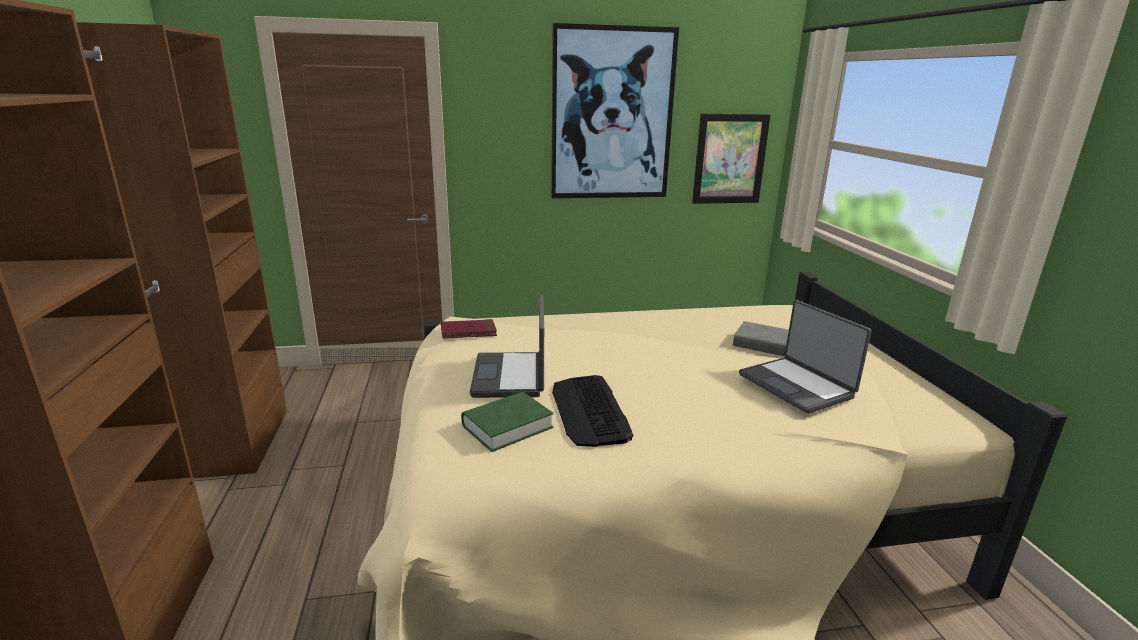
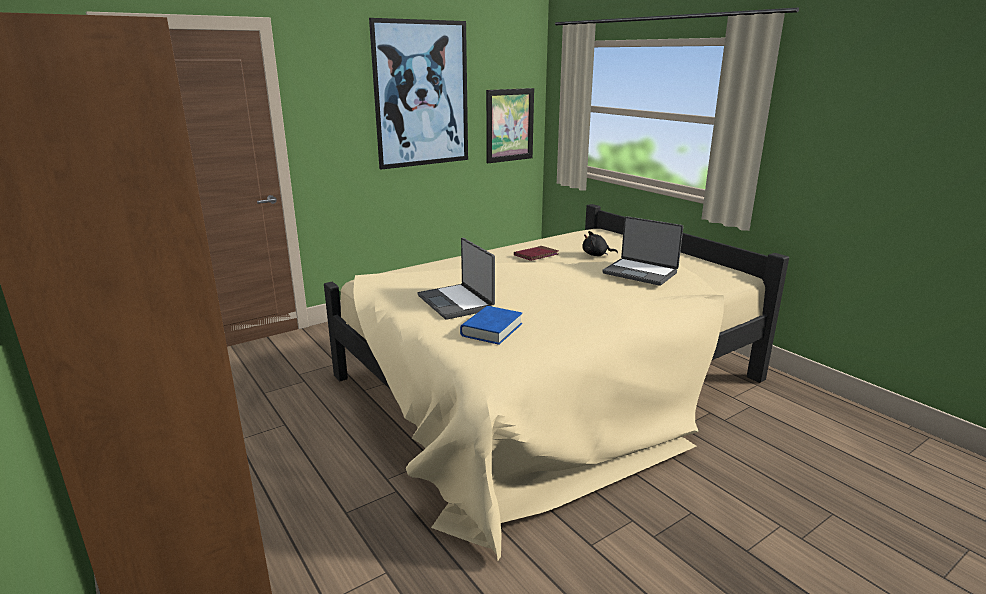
camera: 25 degrees left, 0 degrees up
red book [441,319,497,339] -> red book moved to [514,246,559,261]
green book [461,392,553,452] -> blue book [460,306,522,345]
keyboard [552,375,633,447] -> none
grey book [733,321,789,356] -> black plush toy [583,231,618,256]

